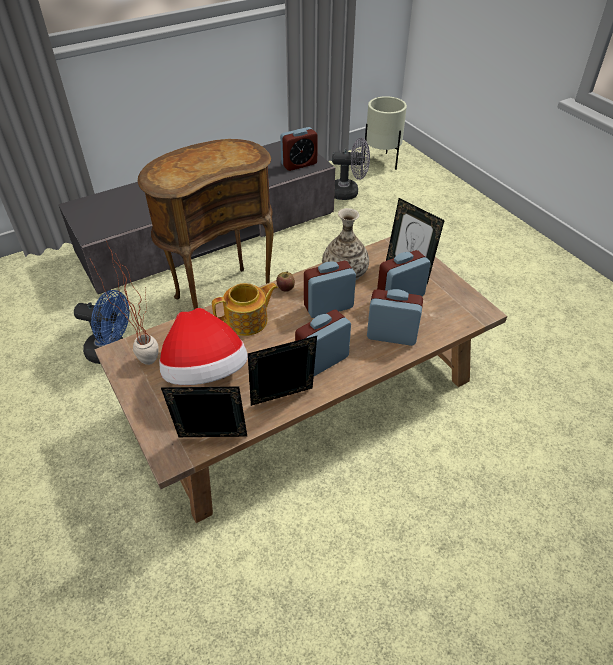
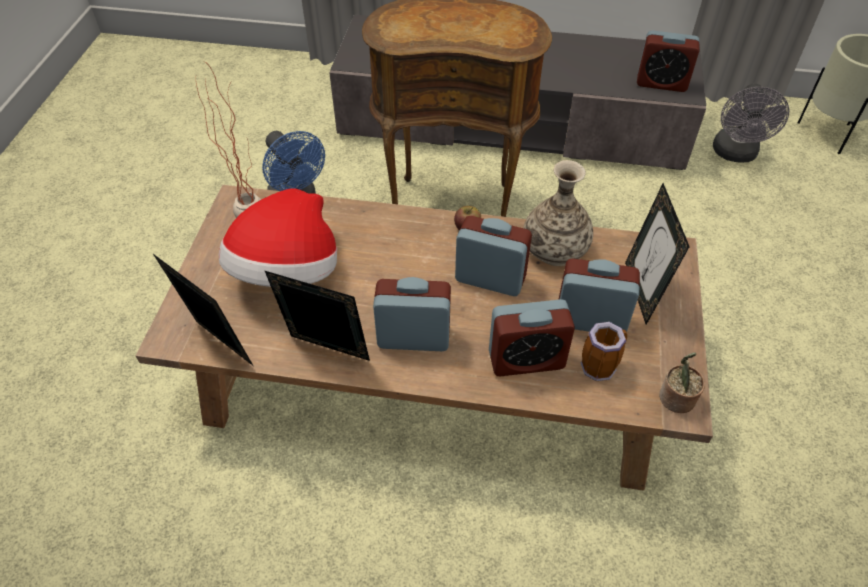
camera: 40 degrees right, 5 degrees up
teapot [212,283,278,336] -> none
grey fan [332,138,370,200] -> grey fan turned 60 degrees clockwise [713,84,789,163]
alarm clock [367,289,423,346] -> alarm clock turned 120 degrees clockwise [489,299,575,376]
none -> mug [580,322,627,381]
none -> potted plant [659,352,705,413]

